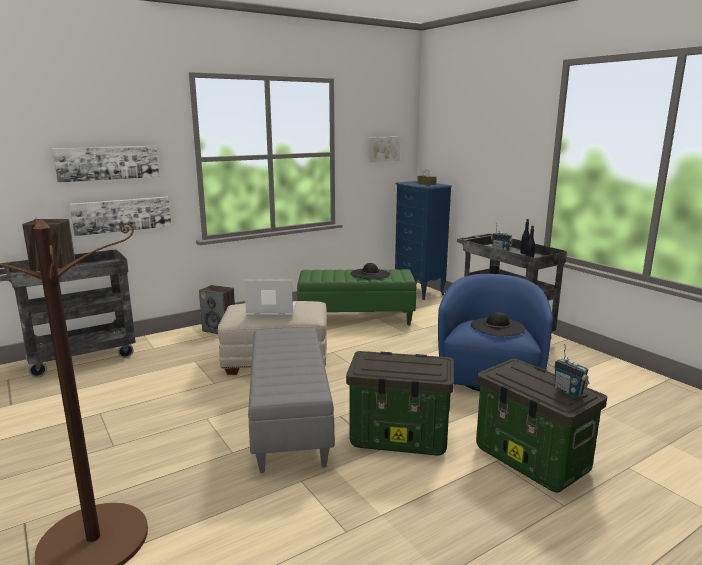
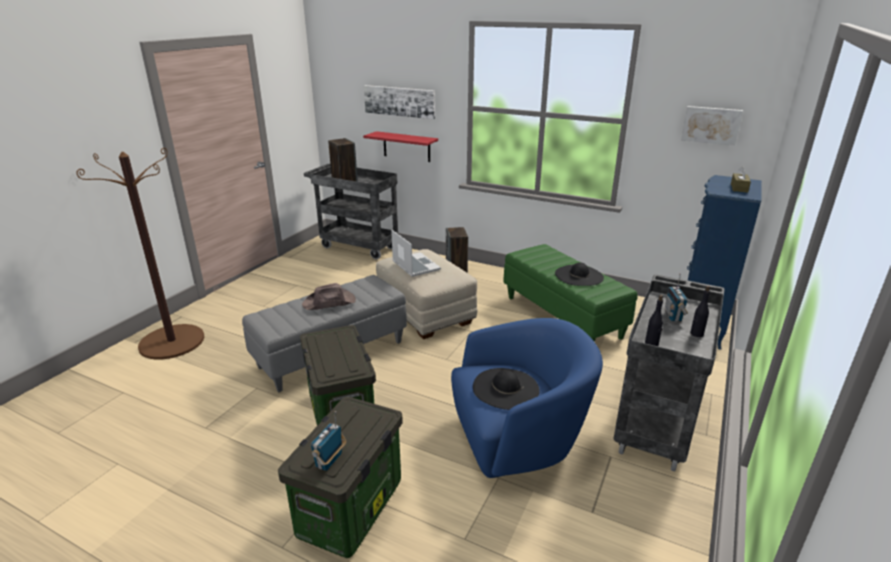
camera: 60 degrees right, 10 degrees up
picture [70,197,171,236] -> red shelf [363,131,438,162]
none -> brown hat [302,283,356,310]

